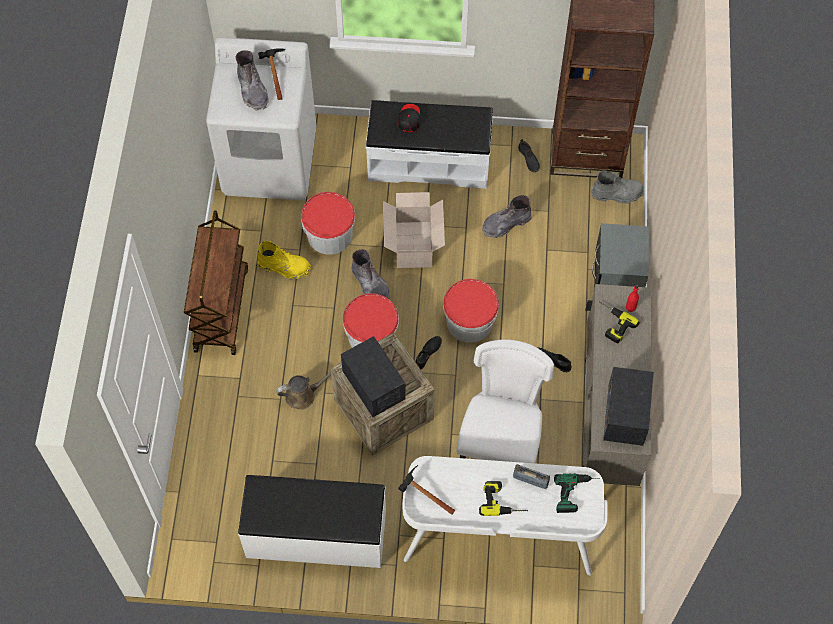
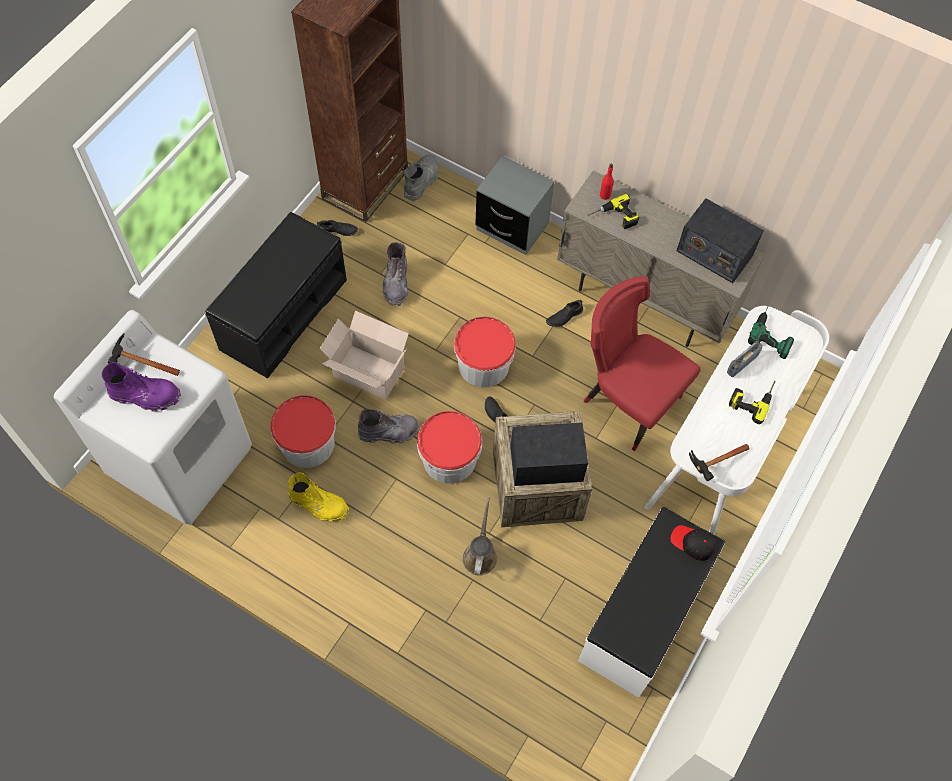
camera: 65 degrees left, 0 degrees up
brown cart [184,211,248,355] -> none
grey boot [236,50,268,111] -> purple boot [102,362,181,411]
yellow boot [258,241,311,280] -> yellow boot turned 75 degrees clockwise [288,472,349,523]
white bench [366,100,493,189] -> black bench [205,212,347,378]
black cap [398,104,421,132] -> black cap moved to [670,525,716,561]
white chair [456,339,554,463] -> red chair [584,276,701,451]

